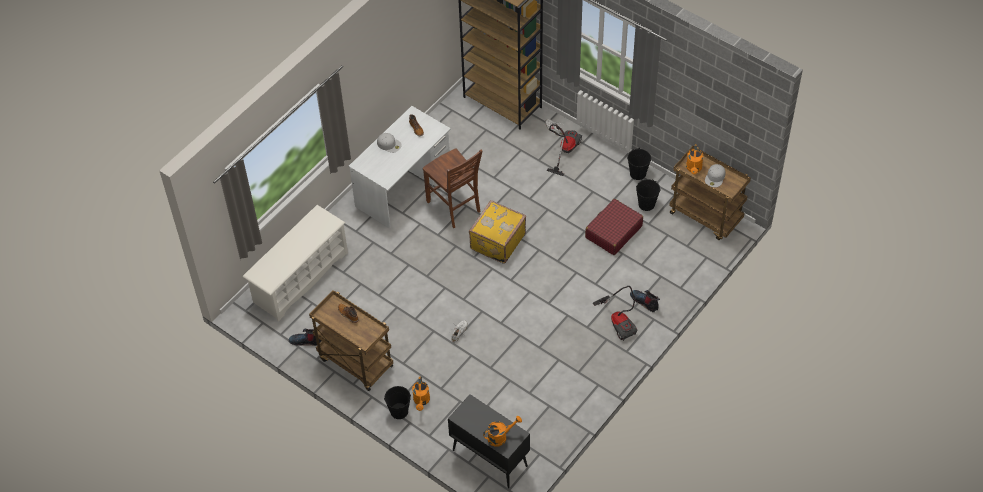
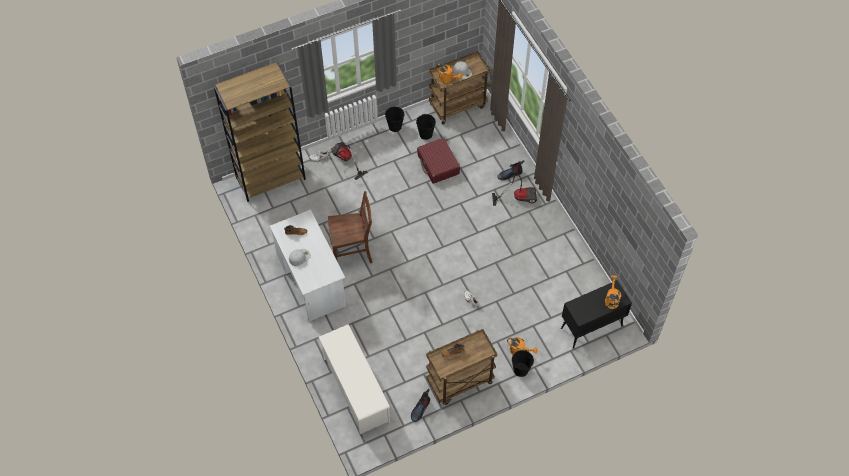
camera: 65 degrees left, 5 degrees up
yellow suitcase [469,200,526,264] -> none

